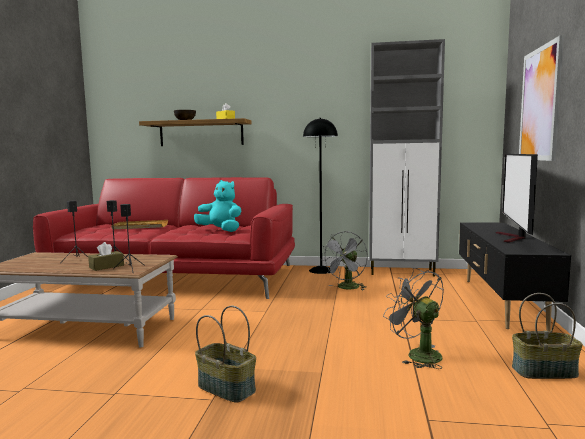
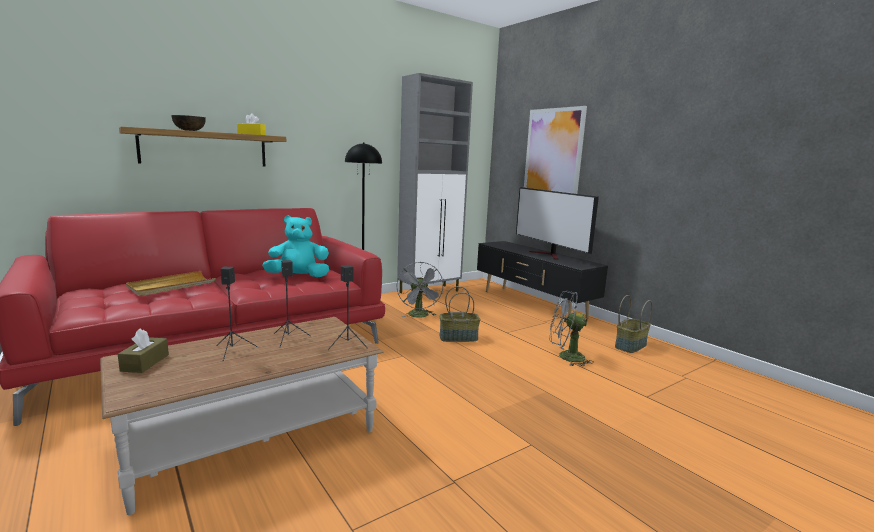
camera: 45 degrees left, 5 degrees up
brown tissue box [88,242,124,271] -> brown tissue box moved to [118,328,169,373]
basket [195,305,256,403] -> basket moved to [439,286,480,342]

